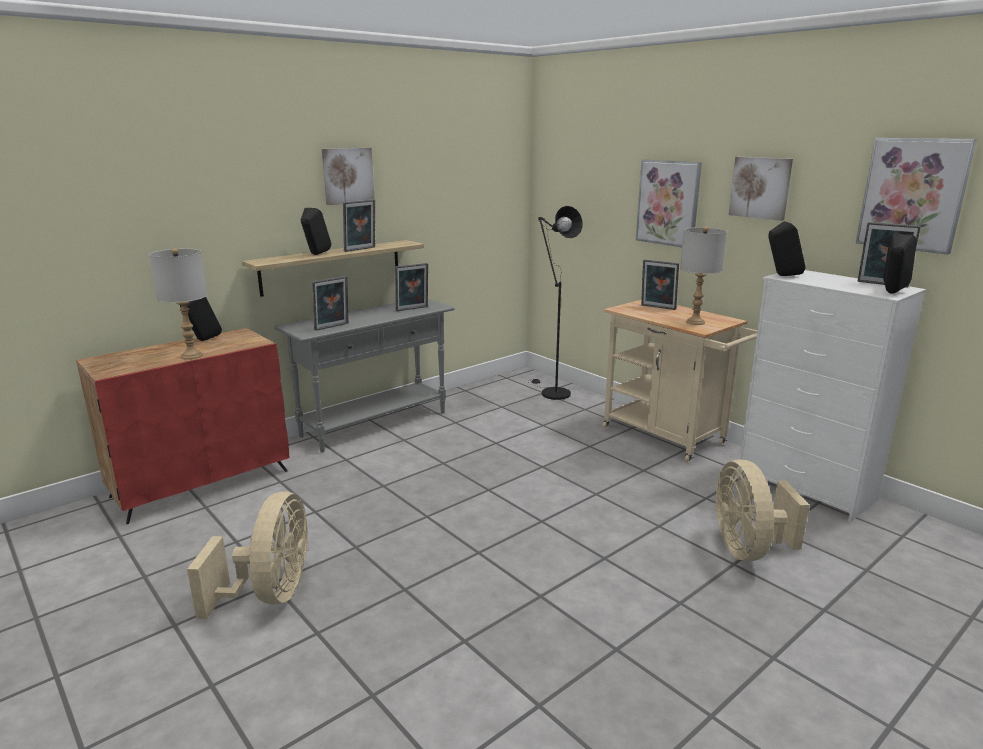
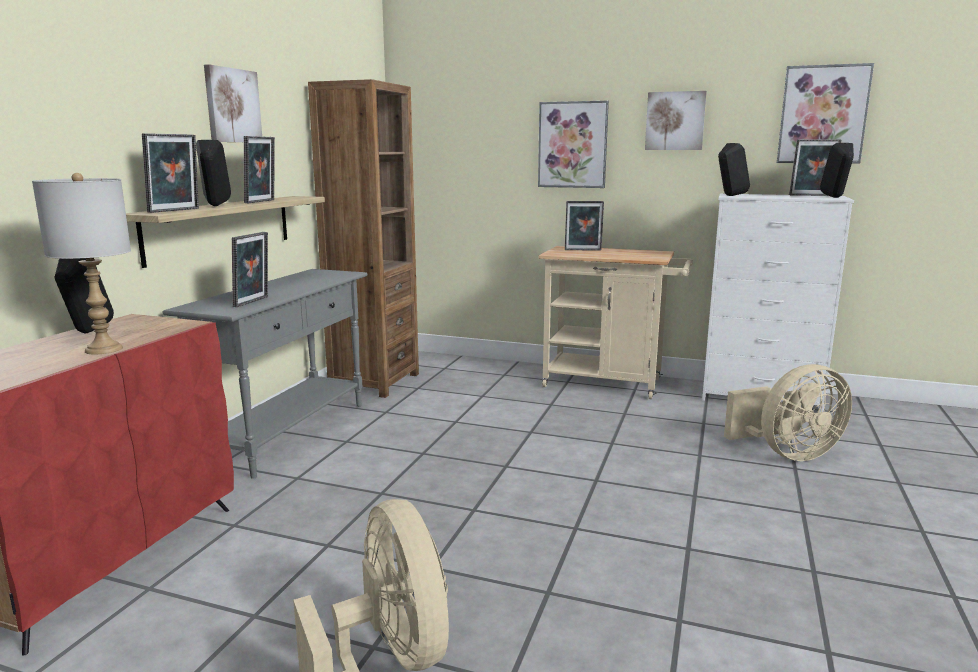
camera: 30 degrees left, 5 degrees down
picture frame [395,263,428,311] -> picture frame moved to [142,133,199,213]
black floor lamp [528,206,583,400] -> none
grey table lamp [680,227,727,325] -> none
beige fan [715,459,809,561] -> beige fan turned 75 degrees counterclockwise [724,364,852,461]
none -> brown bookcase [308,79,419,398]

